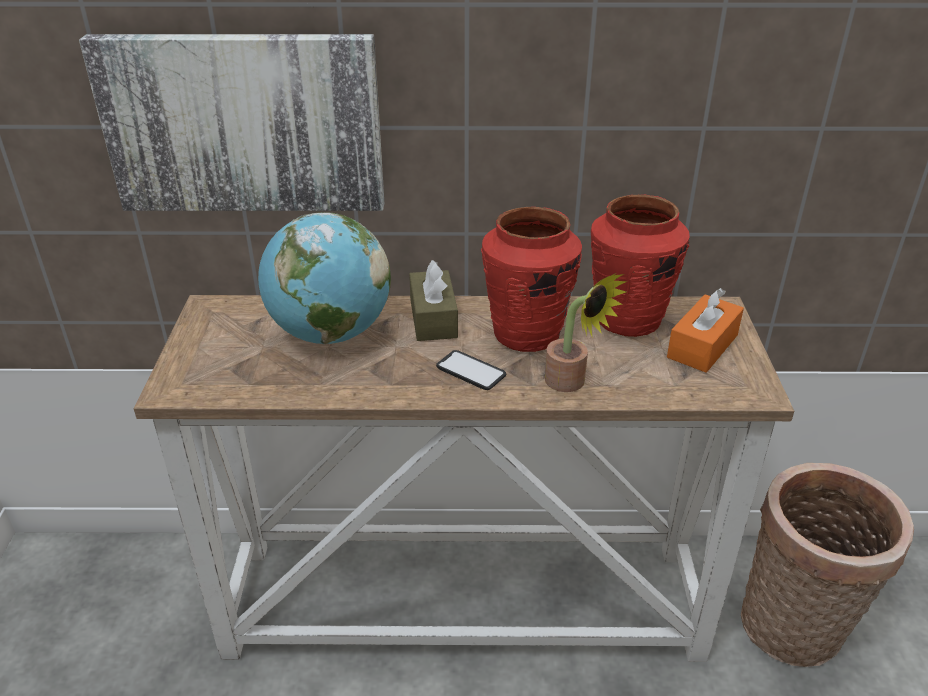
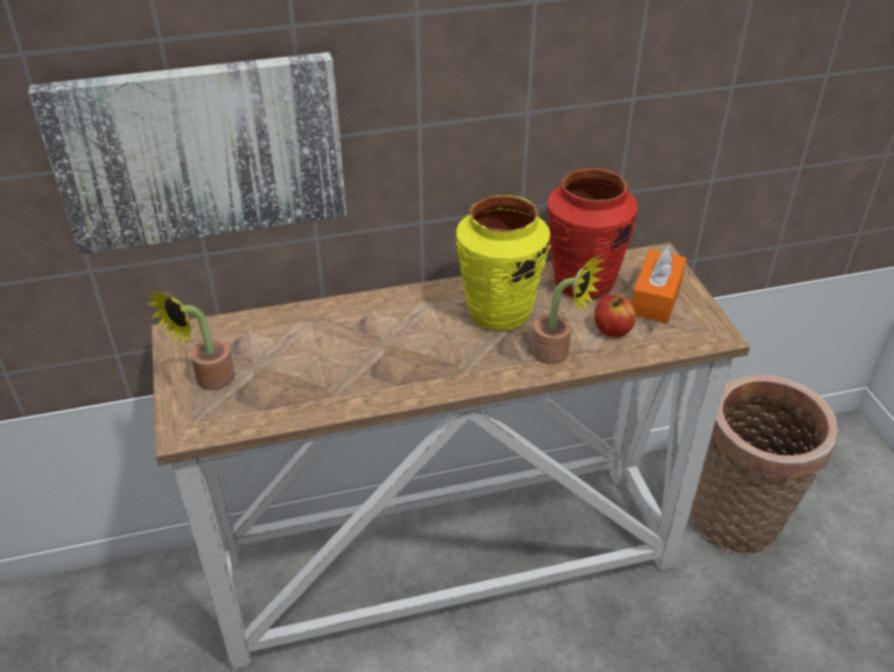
camera: 15 degrees left, 5 degrees up
globe [258,212,391,344] -> none
brown tissue box [409,260,458,341] -> none
phone [436,350,506,390] -> none
red vase [481,207,582,352] -> yellow vase [456,195,551,331]
none -> potted plant [145,290,235,390]
none -> apple [594,295,636,337]

